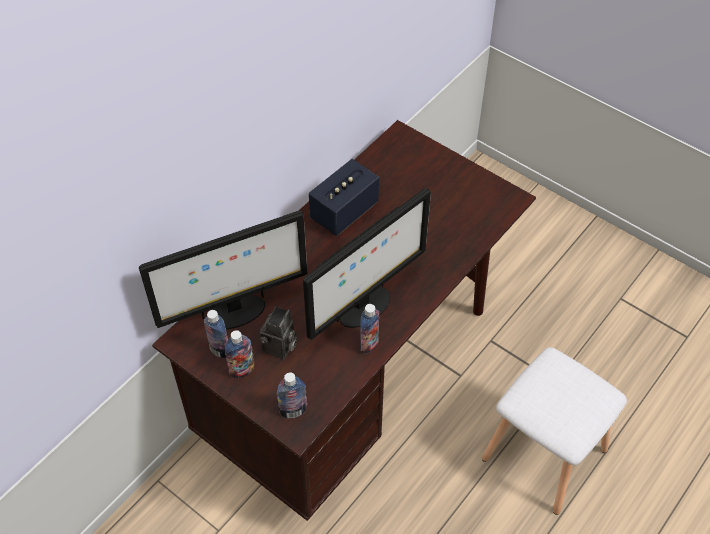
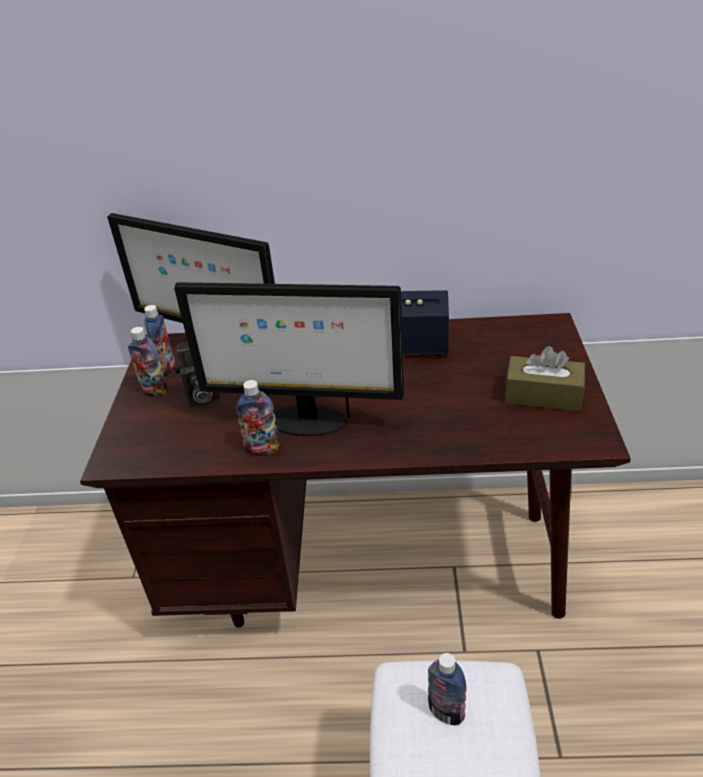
camera: 55 degrees right, 15 degrees down
bottle [277,372,307,418] -> bottle moved to [428,653,467,725]
none -> brown tissue box [505,346,585,411]

